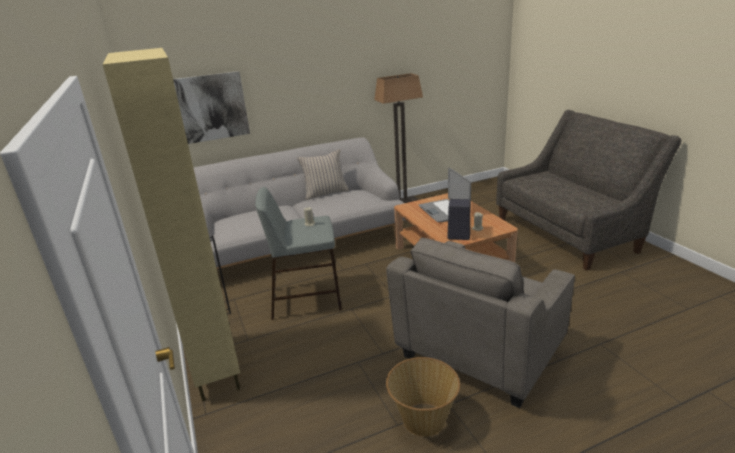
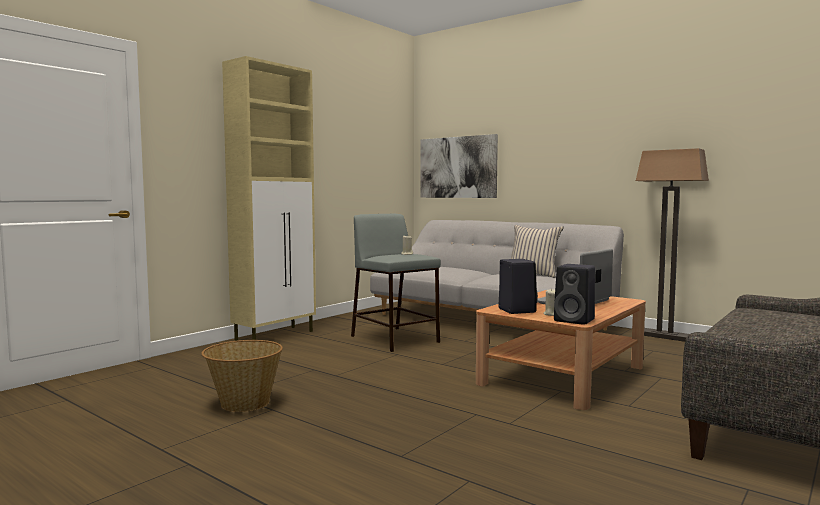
camera: 60 degrees right, 20 degrees down
grey armchair [386,238,575,408] -> none
none -> black speaker [554,264,595,325]

